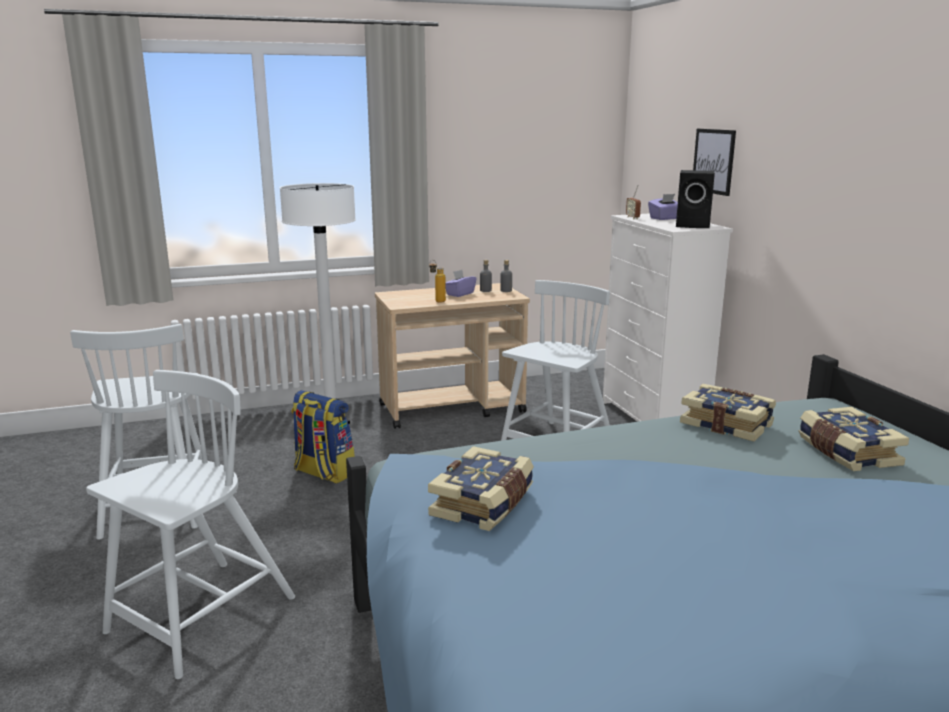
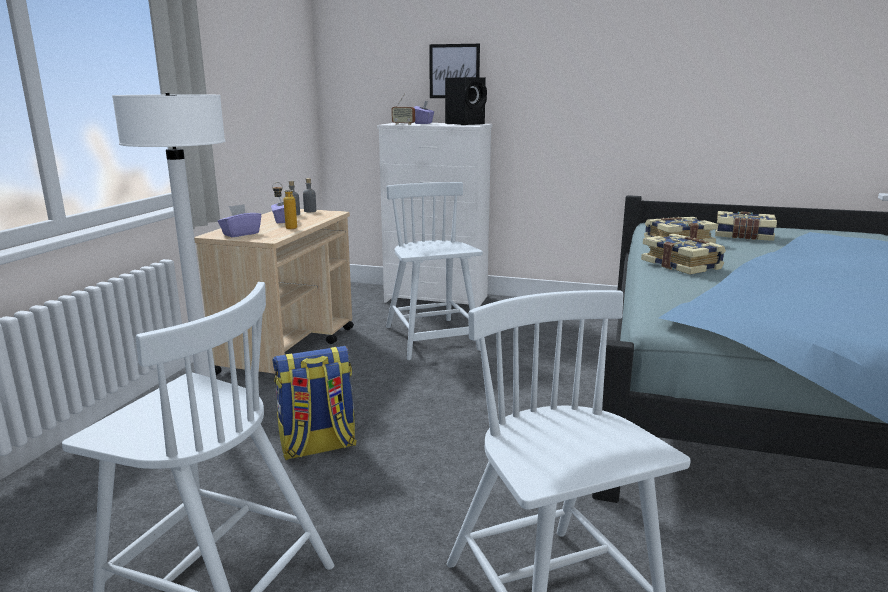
camera: 55 degrees left, 0 degrees up
book [428,446,534,531] -> book moved to [641,234,726,275]
none -> purple tissue box [218,204,261,237]

